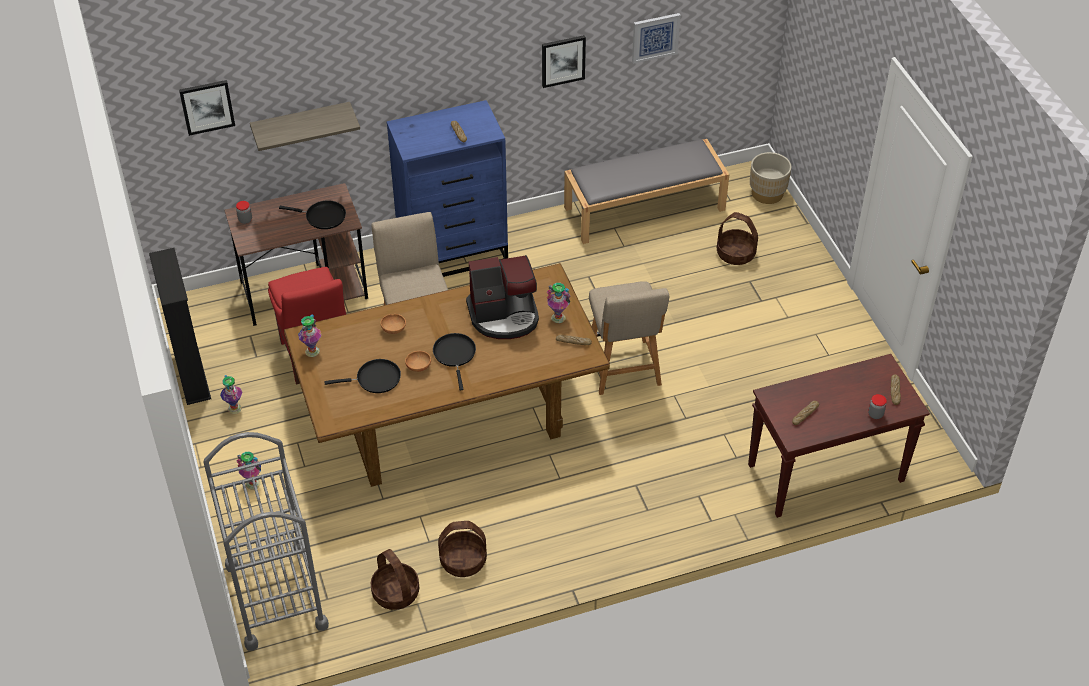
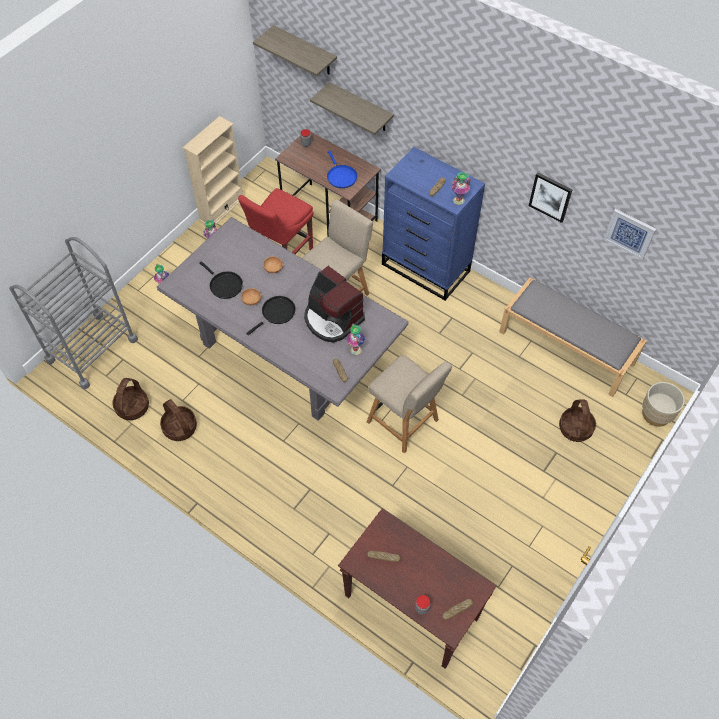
camera: 55 degrees right, 10 degrees up
black bookcase [149,248,211,405] -> beige bookcase [183,116,243,227]
picture [179,80,235,136] -> shelf [253,25,337,76]
black frying pan [279,200,346,229] -> blue frying pan [327,151,357,188]
brown dining table [284,263,610,487] -> grey dining table [157,217,408,421]
vase [298,315,322,357] -> vase moved to [452,172,471,205]
beige chair [589,281,670,395] -> beige chair turned 90 degrees counterclockwise [367,355,452,454]

